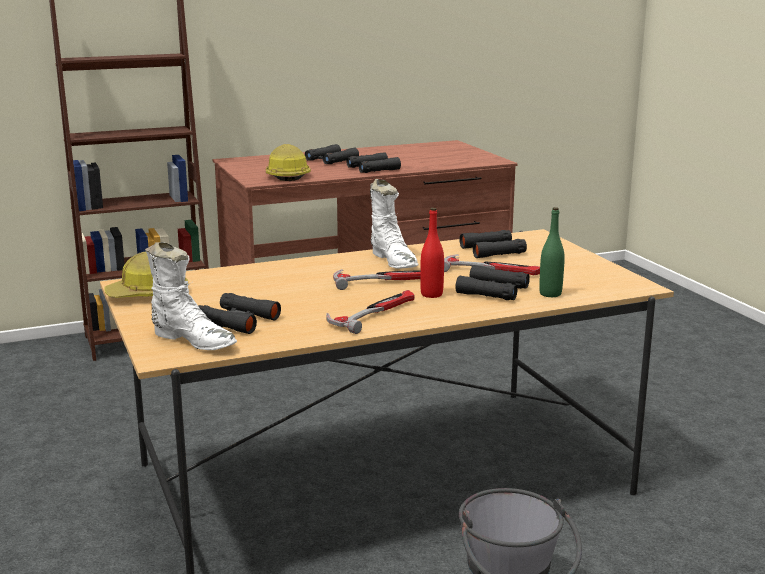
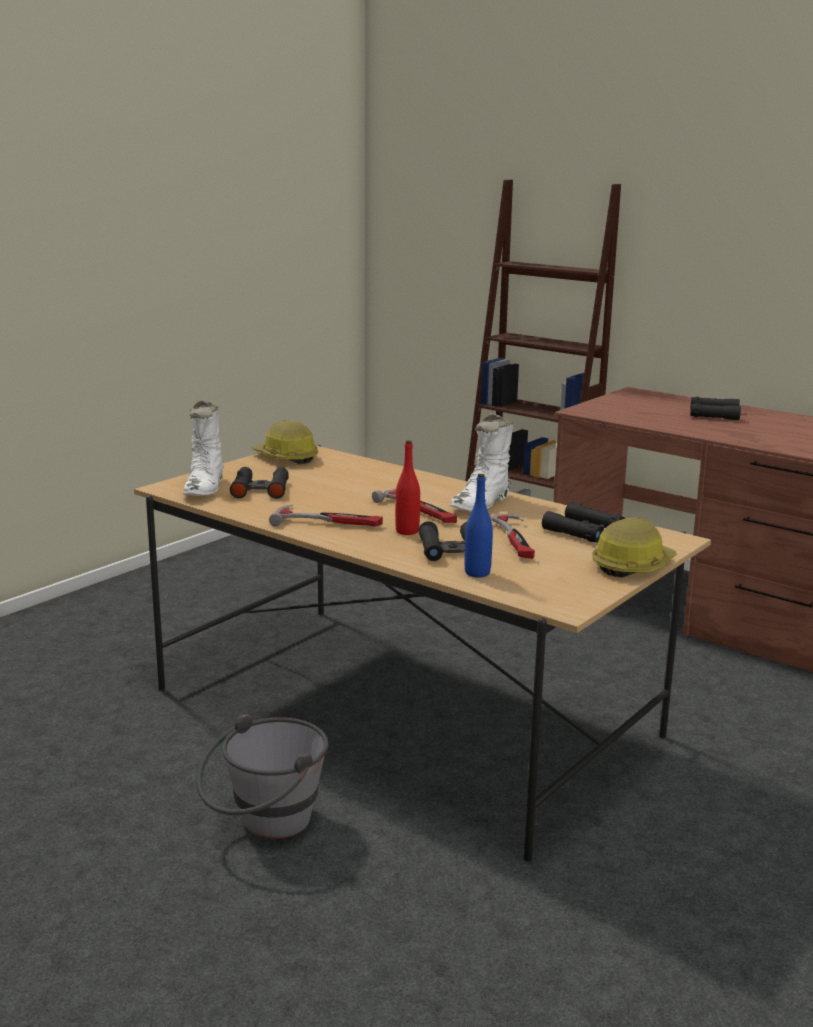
camera: 60 degrees right, 0 degrees up
hard hat [266,144,311,181] -> hard hat moved to [592,517,677,577]
black binoculars [346,152,401,173] -> none
green bottle [539,207,565,297] -> blue bottle [465,474,493,577]

